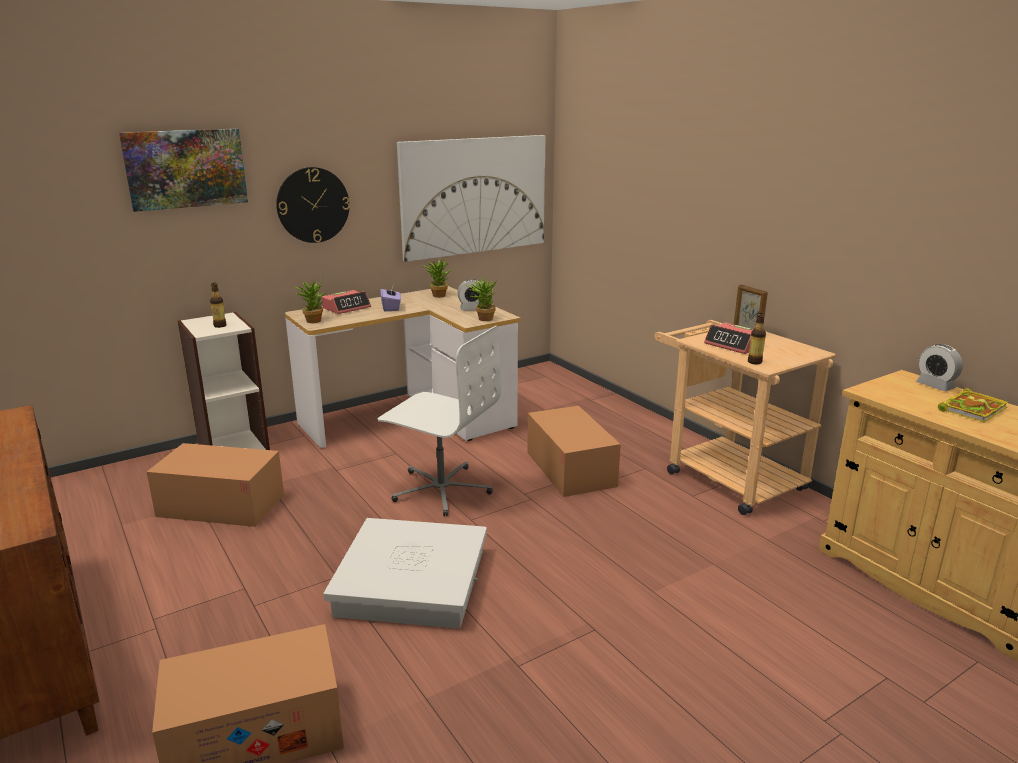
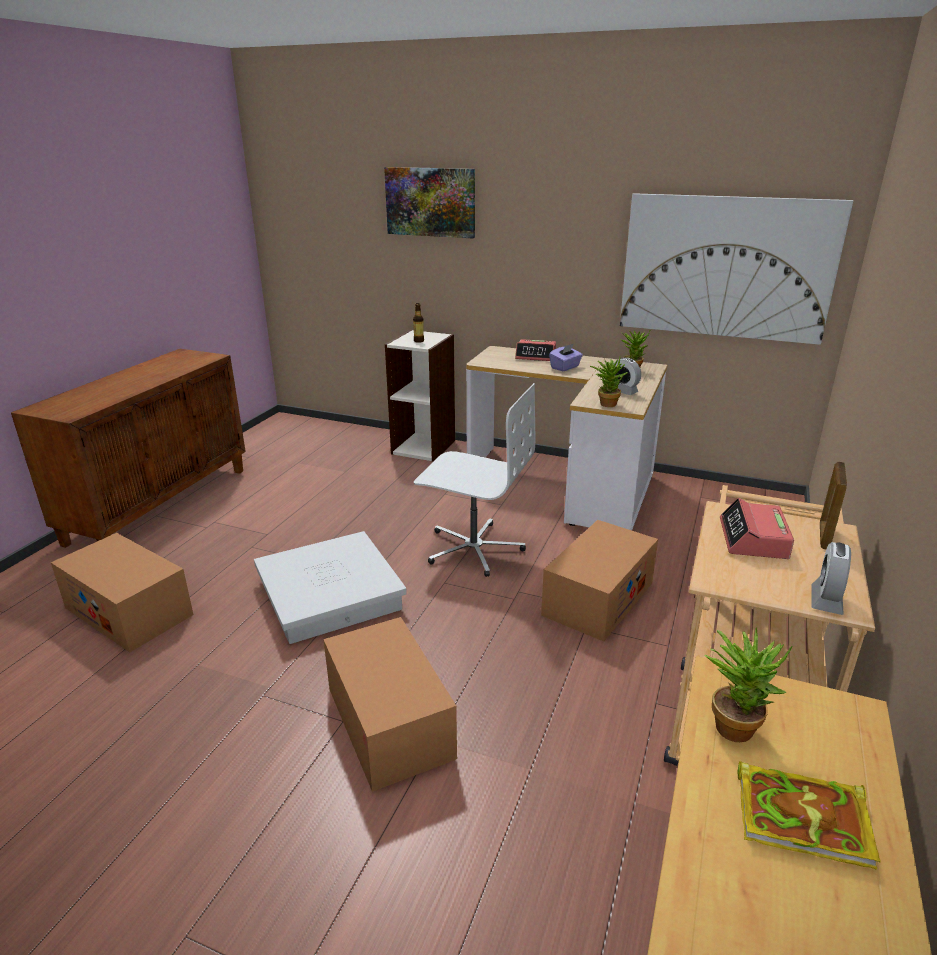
camera: 55 degrees right, 5 degrees up
cardboard box [147,443,284,527] -> cardboard box moved to [323,617,457,792]
wall clock [276,167,350,243] -> none
potted plant [294,280,326,323] -> potted plant moved to [704,628,792,742]
white office chair [378,326,501,516] -> white office chair turned 60 degrees counterclockwise [414,383,535,577]
bottle [748,313,766,364] -> none
alarm clock [916,344,963,391] -> alarm clock moved to [811,542,851,615]

